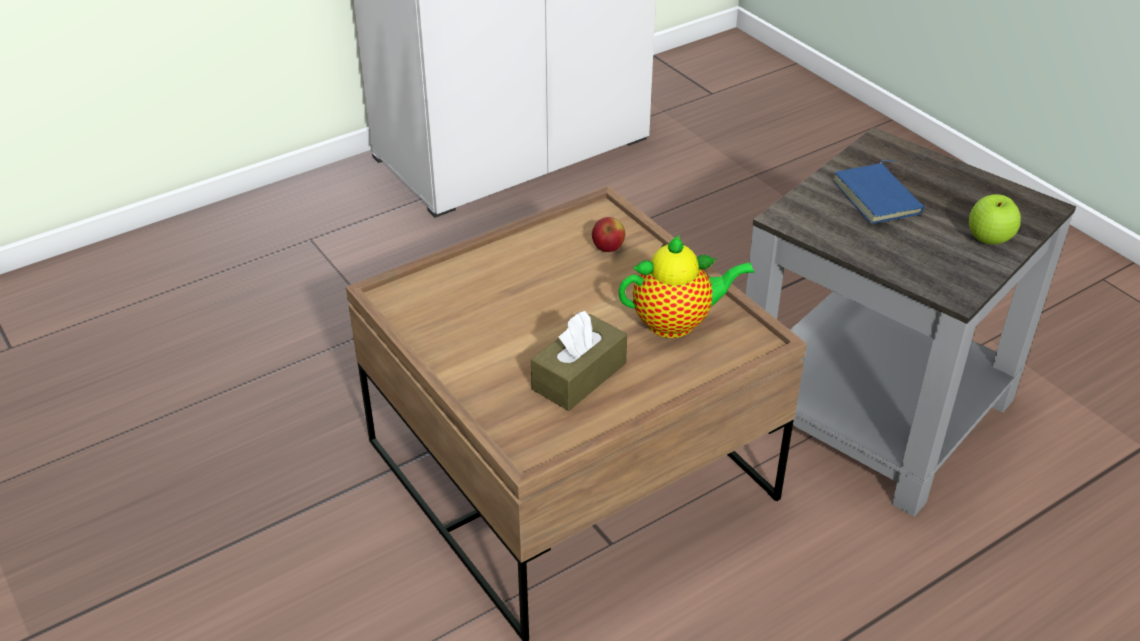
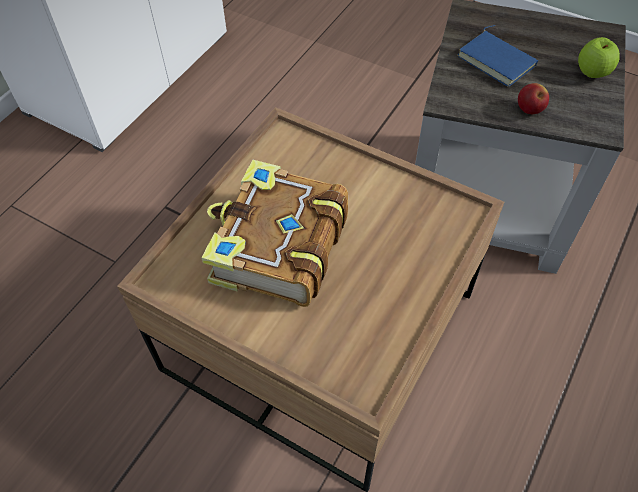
camera: 25 degrees left, 15 degrees up
brown tissue box [531,311,627,411] -> none
apple [592,217,625,252] -> apple moved to [518,83,549,114]
teapot [619,235,755,338] -> none
none -> book [201,159,348,307]

